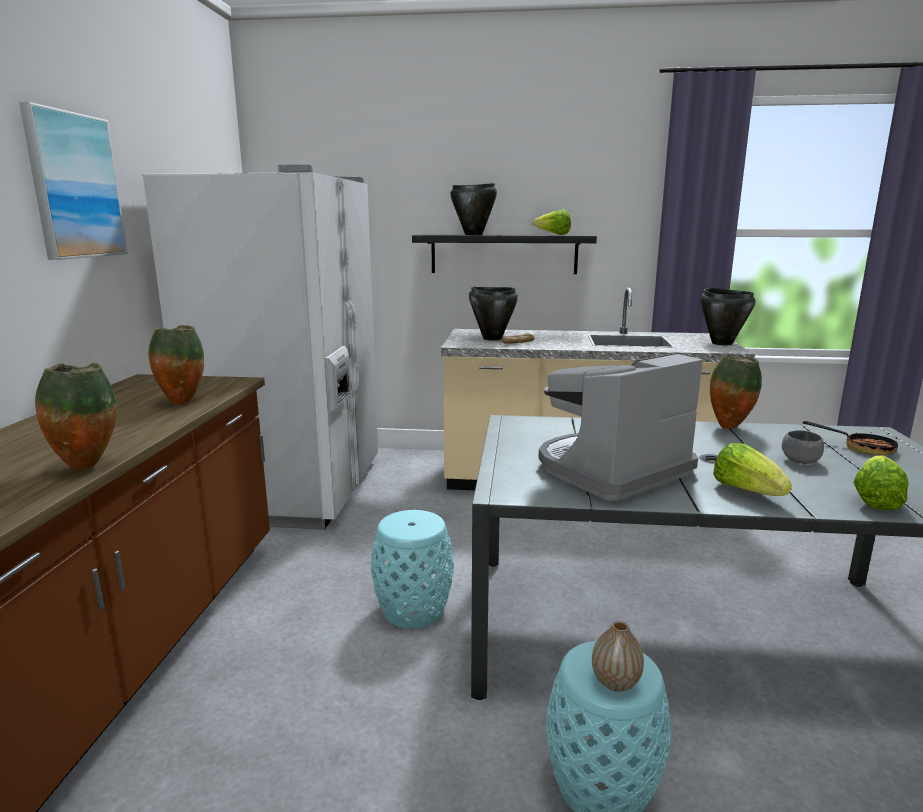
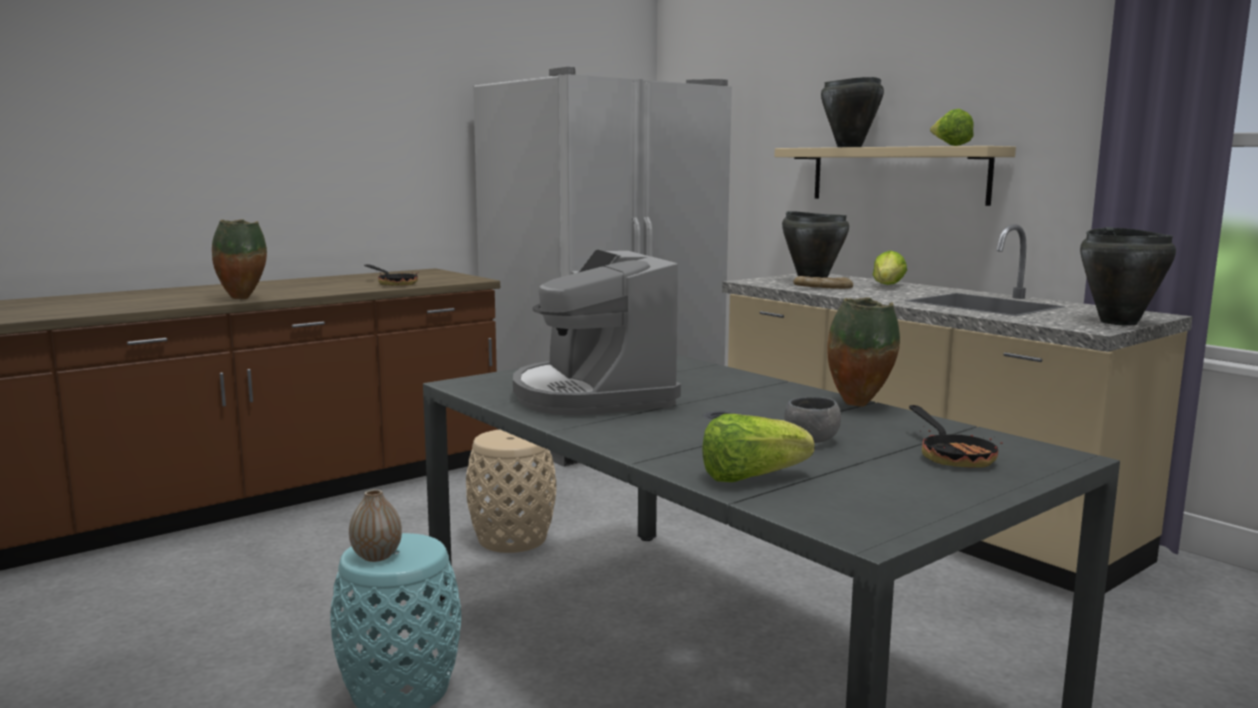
camera: 45 degrees right, 5 degrees down
picture [19,102,128,260] -> none
vase [148,325,204,405] -> frying pan [364,264,419,286]
turquoise stool [371,510,454,629] -> beige stool [466,429,556,553]
black shelf [412,235,597,274] -> beige shelf [774,146,1016,206]
coffee machine [538,352,703,501] -> coffee machine turned 120 degrees counterclockwise [513,249,681,416]
lettuce [713,443,792,496] -> lettuce moved to [872,250,907,285]

